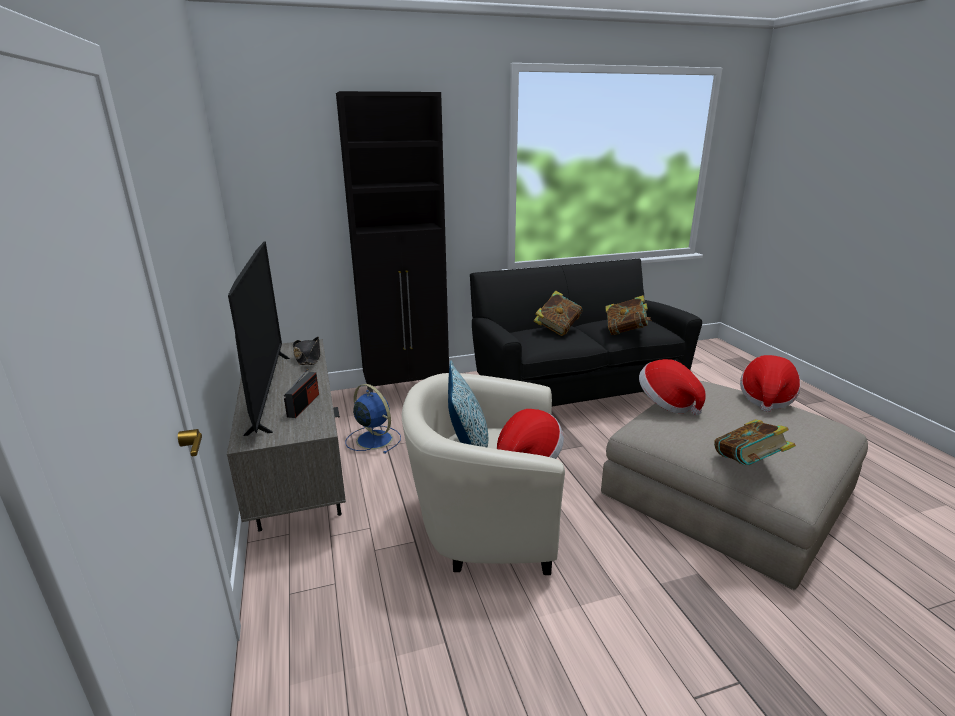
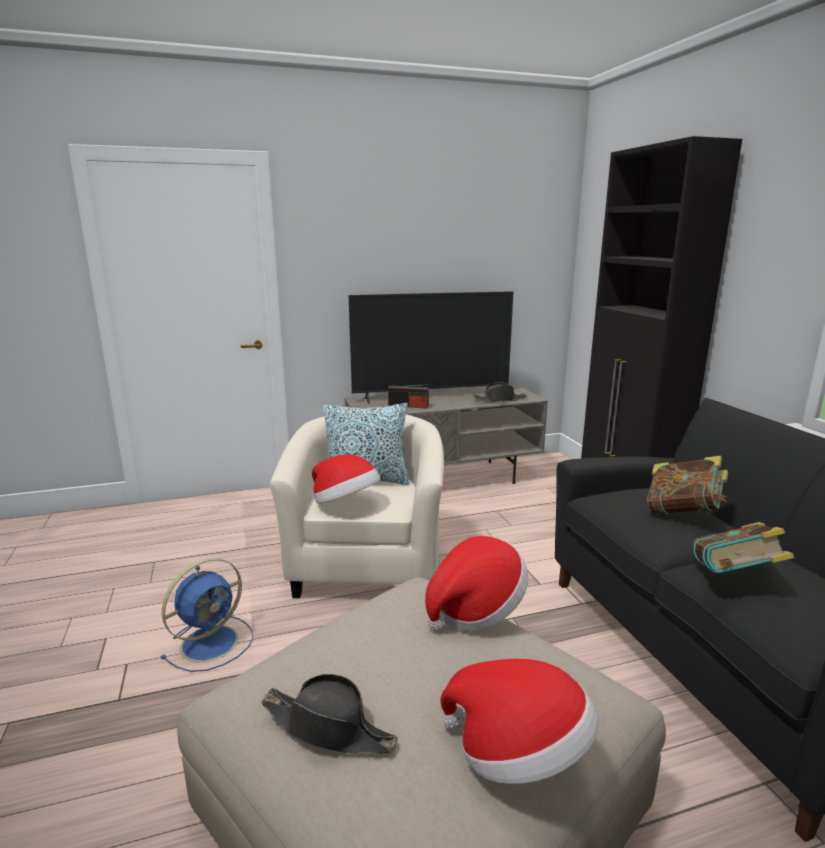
camera: 90 degrees right, 5 degrees down
blue fan [345,384,401,454] -> blue fan moved to [161,558,253,672]
book [714,419,796,465] -> none
none -> black hat [261,674,398,754]

